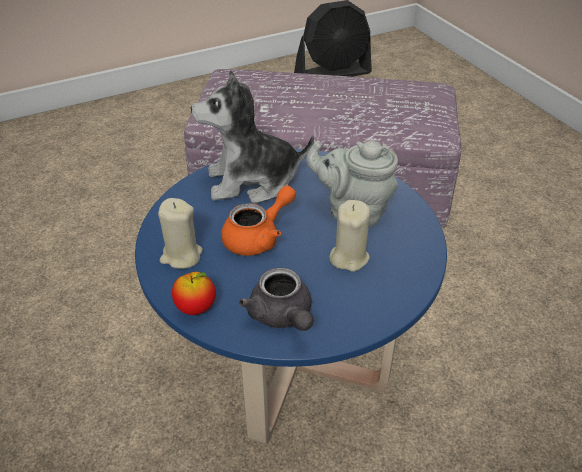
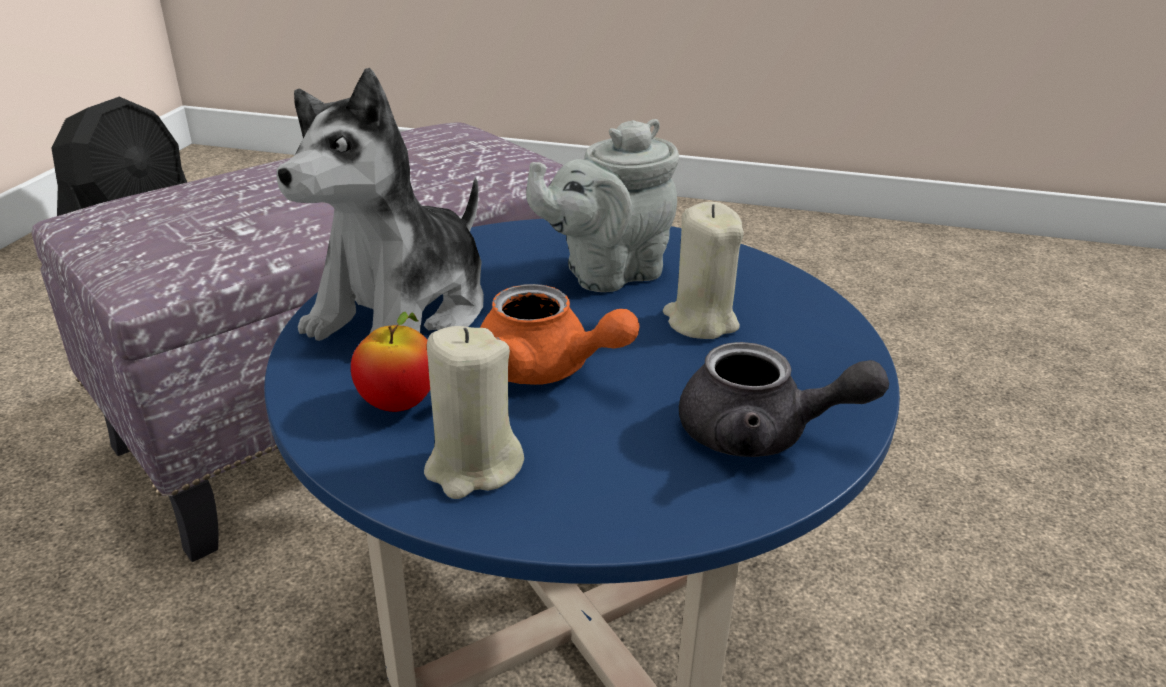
camera: 50 degrees left, 10 degrees down
apple [172,272,216,315] -> apple moved to [351,312,430,412]
orange teapot [221,185,296,256] -> orange teapot turned 120 degrees clockwise [480,284,640,385]

